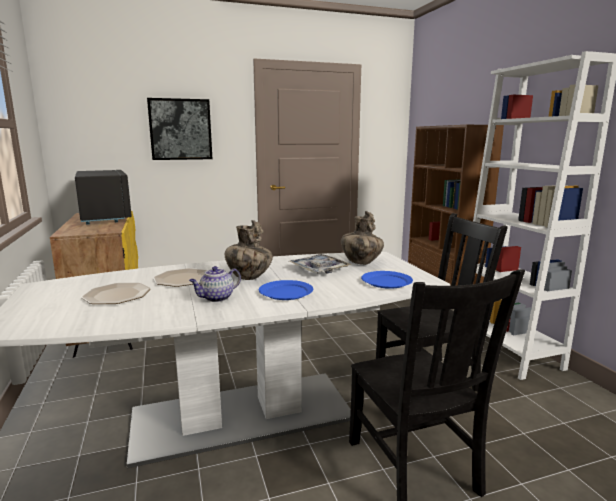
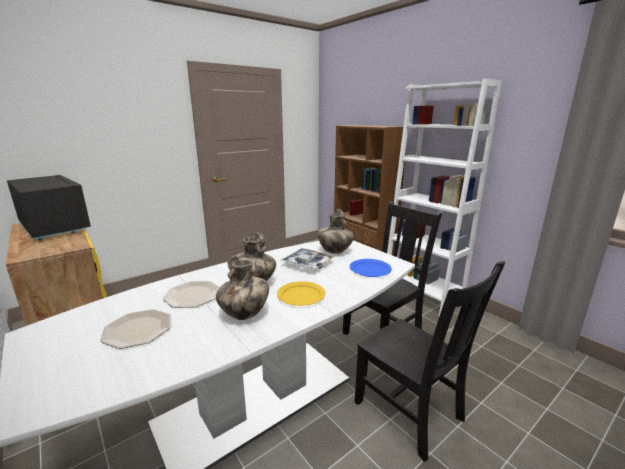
camera: 20 degrees left, 5 degrees up
picture [147,98,212,160] -> none
teapot [189,266,241,302] -> vase [216,255,269,320]
blue plate [259,280,313,300] -> yellow plate [277,281,326,306]

